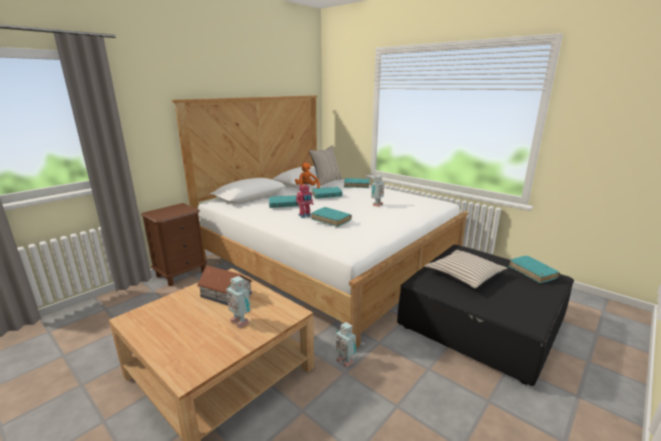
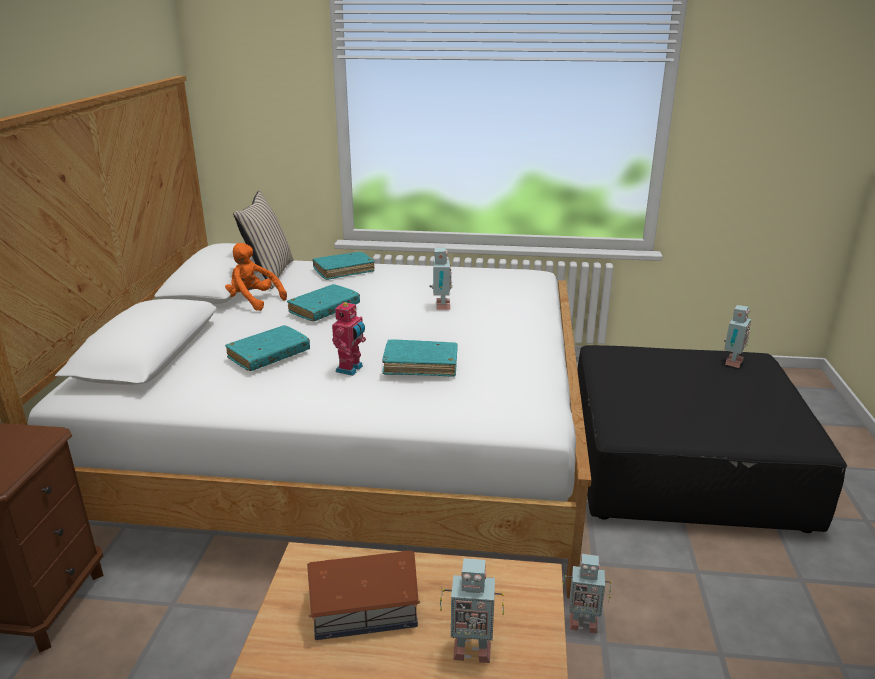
camera: 35 degrees left, 5 degrees up
beige pillow [425,250,508,289] -> none
turquoise book [509,256,560,284] -> toy robot [724,305,751,368]

